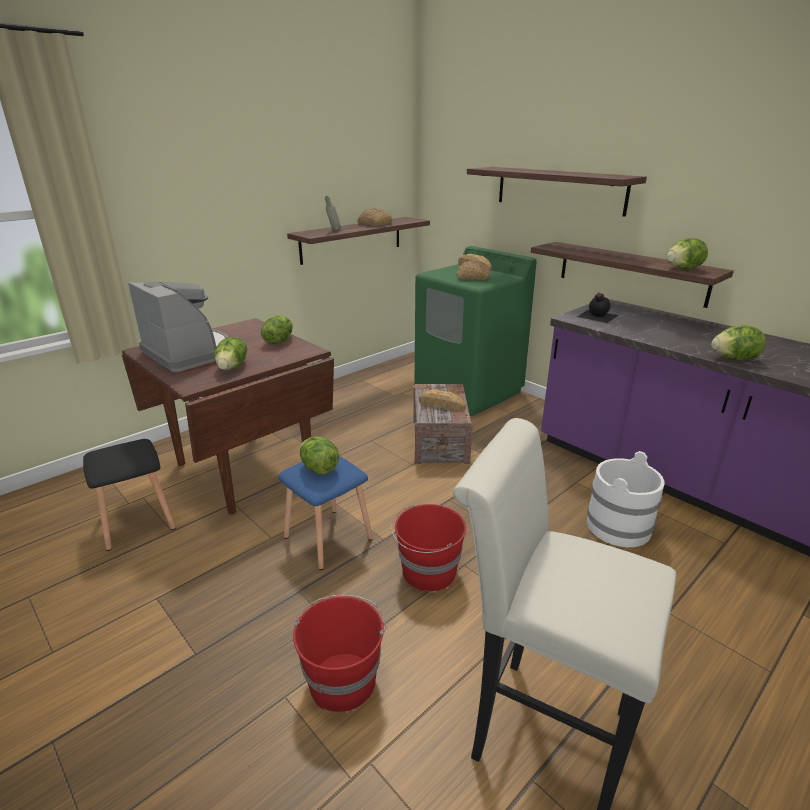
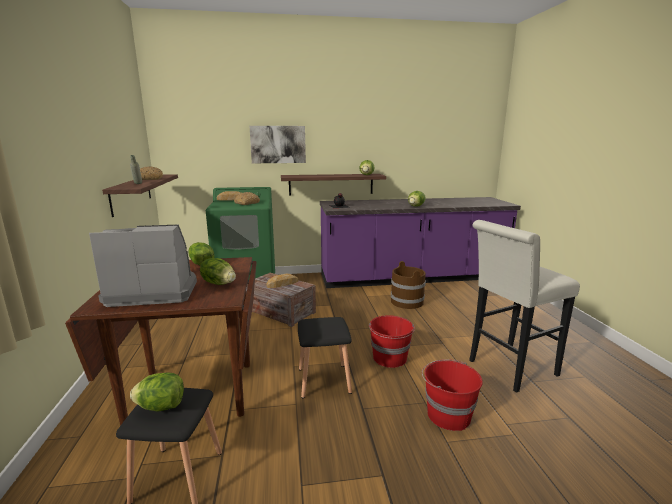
camera: 55 degrees left, 10 degrees down
blue stool [278,456,373,570] -> black stool [298,317,352,398]
lettuce [300,436,339,475] -> lettuce moved to [130,373,184,412]
shelf [467,167,647,217] -> picture [250,126,306,163]
white bucket [587,451,665,547] -> brown bucket [391,261,426,309]

